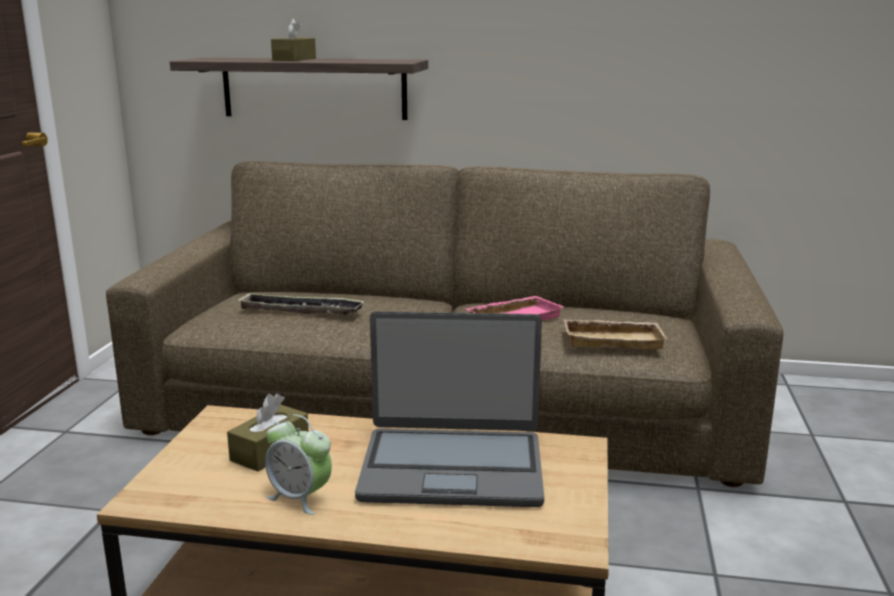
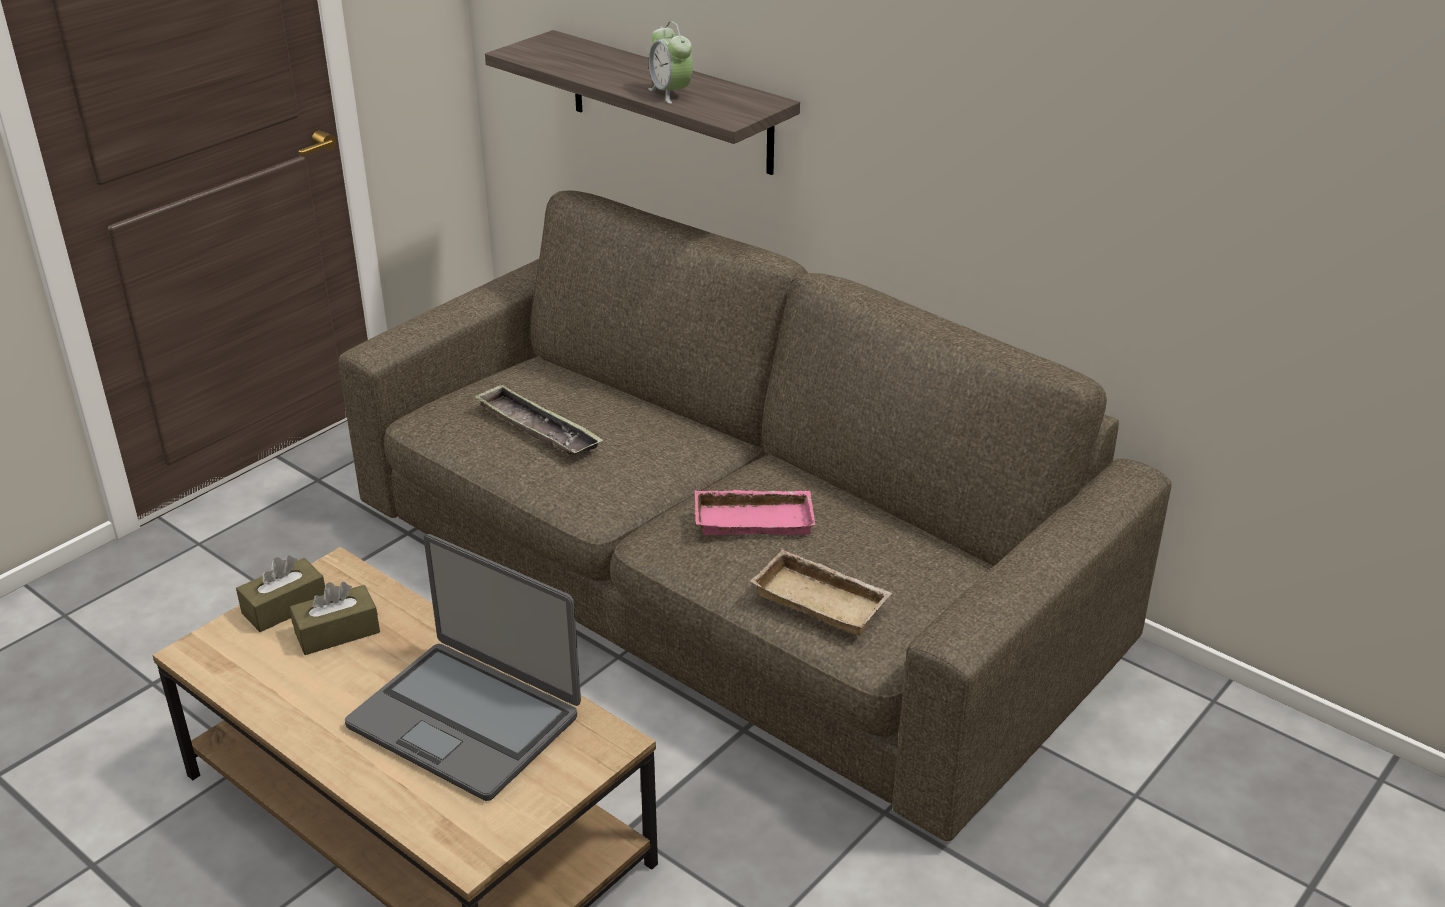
camera: 30 degrees right, 15 degrees up
alarm clock [265,414,332,515] -> alarm clock moved to [648,21,693,104]
brown tissue box [271,18,316,61] -> brown tissue box moved to [236,555,325,632]

